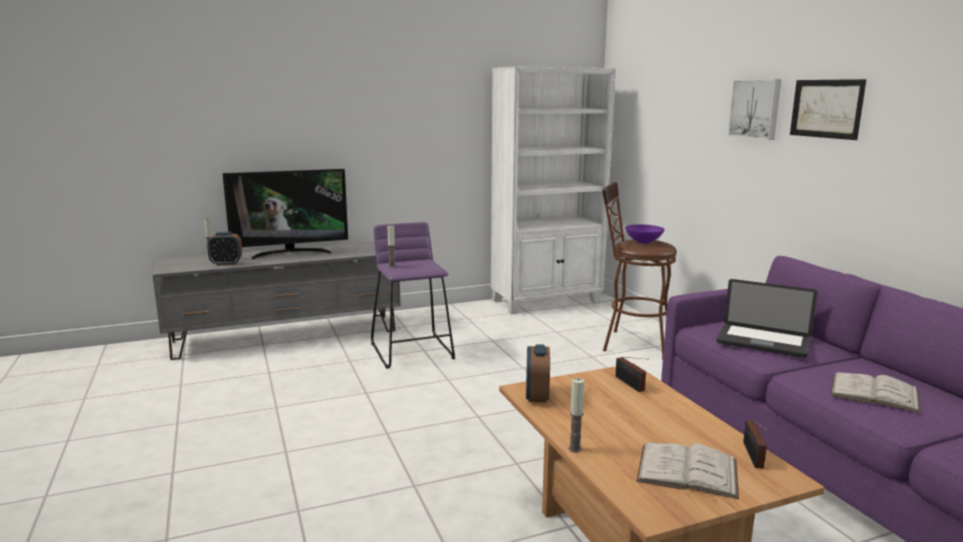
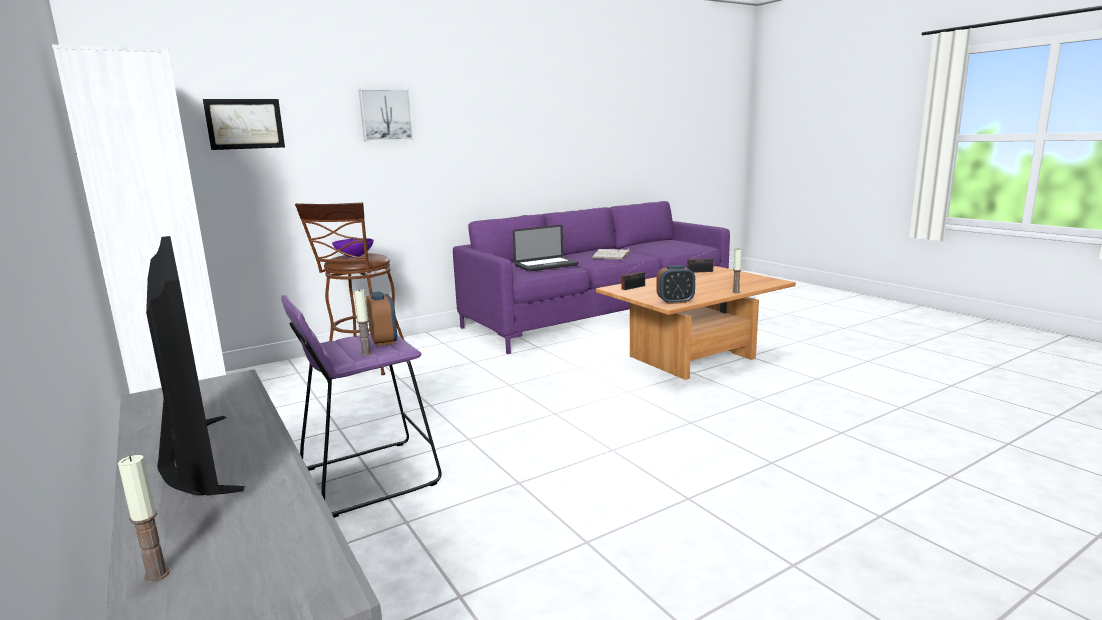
camera: 100 degrees left, 0 degrees up
alarm clock [207,232,242,266] -> alarm clock moved to [366,291,397,346]
white book [636,443,739,499] -> none
laptop [716,279,817,358] -> laptop turned 45 degrees clockwise [513,225,578,271]
picture [790,79,866,140] -> picture moved to [203,99,285,150]

